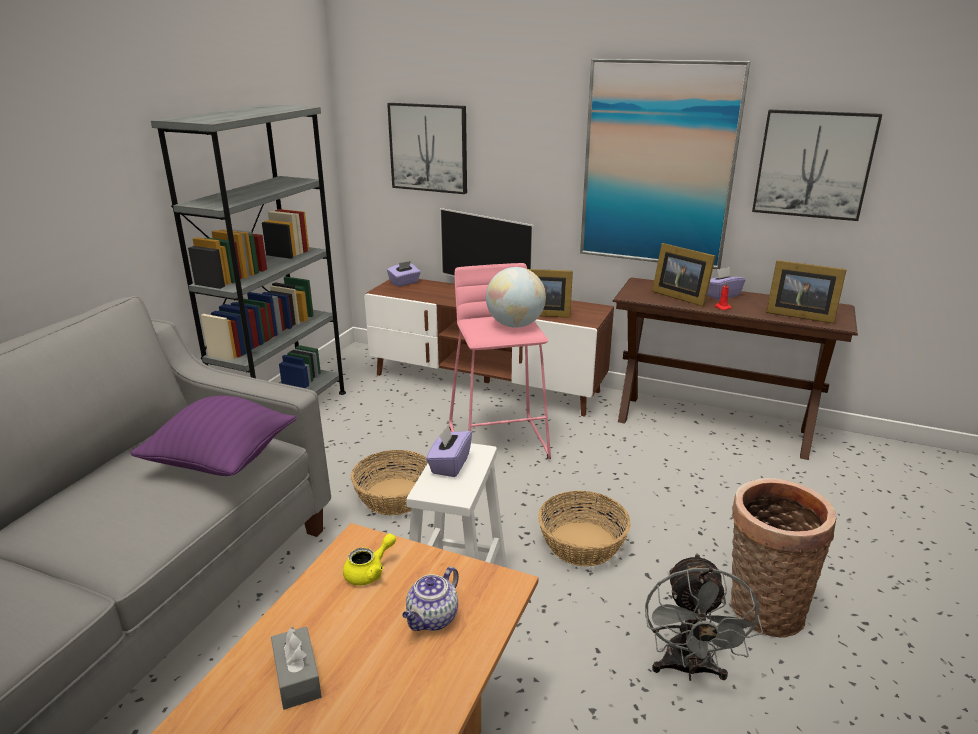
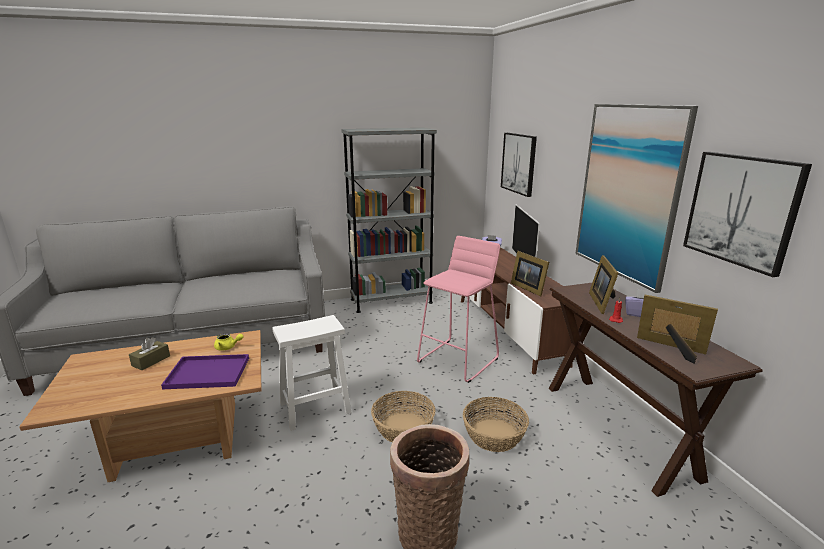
camera: 50 degrees right, 5 degrees down
purple pillow [130,396,296,476] -> none
grey tissue box [271,626,322,710] -> brown tissue box [129,337,170,370]
basket [351,450,428,515] -> basket moved to [463,397,529,452]
teapot [402,566,459,631] -> purple tray [161,354,249,389]
purple tissue box [426,425,472,477] -> none
globe [486,267,546,328] -> none
grey fan [645,553,763,681] -> none
picture frame [766,260,847,324] -> picture frame turned 135 degrees clockwise [637,295,718,364]

